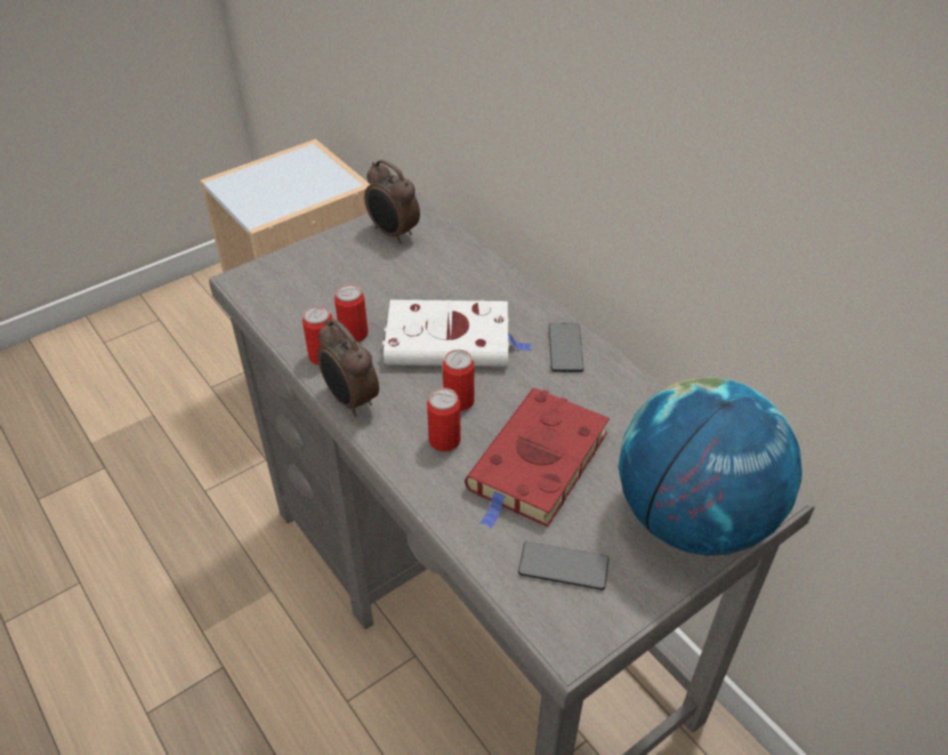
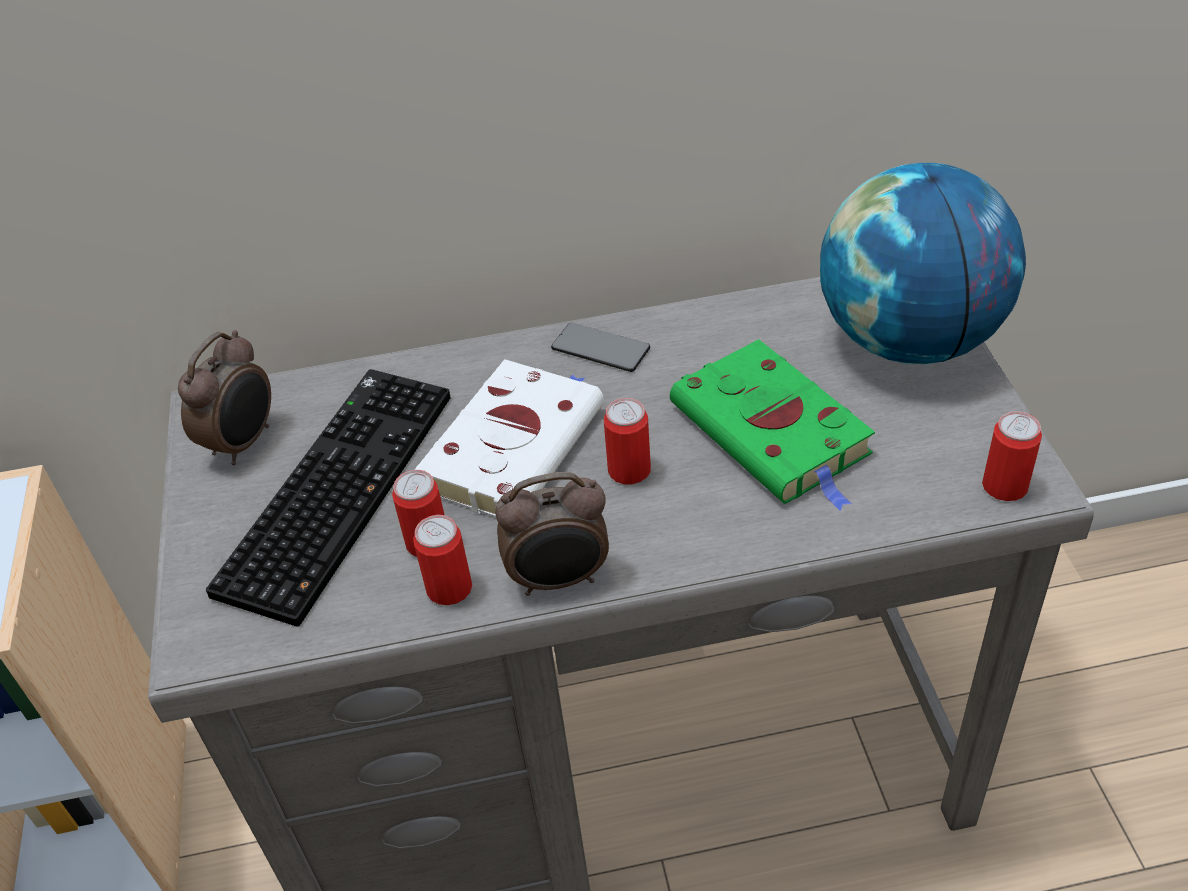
camera: 60 degrees left, 0 degrees up
alarm clock [364,160,420,244] -> alarm clock turned 45 degrees counterclockwise [178,330,271,465]
can [427,388,461,451] -> can moved to [982,411,1042,501]
red book [465,388,610,529] -> green book [670,339,875,510]
phone [518,542,609,590] -> none
none -> keyboard [206,369,450,627]

